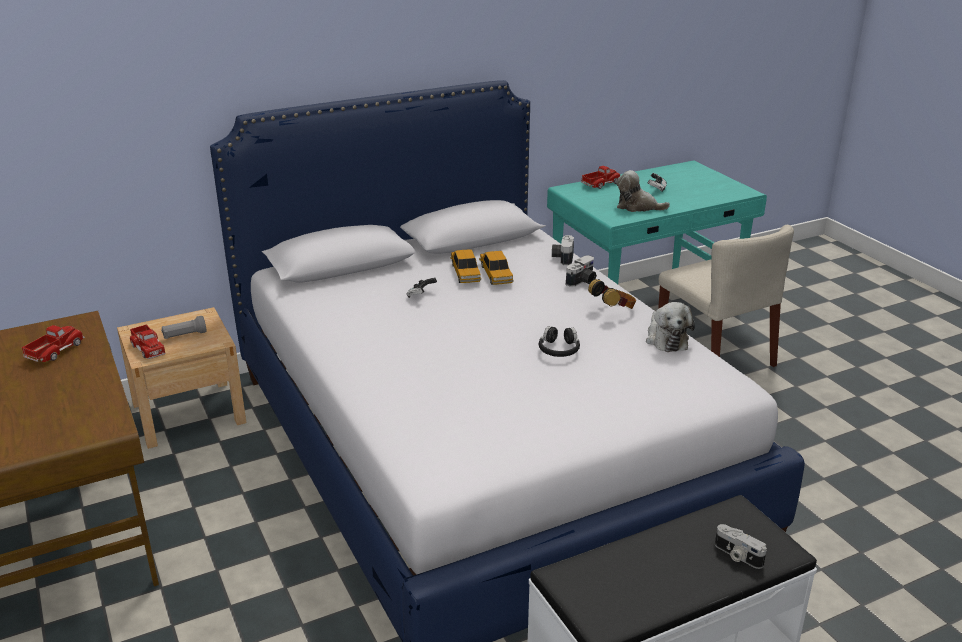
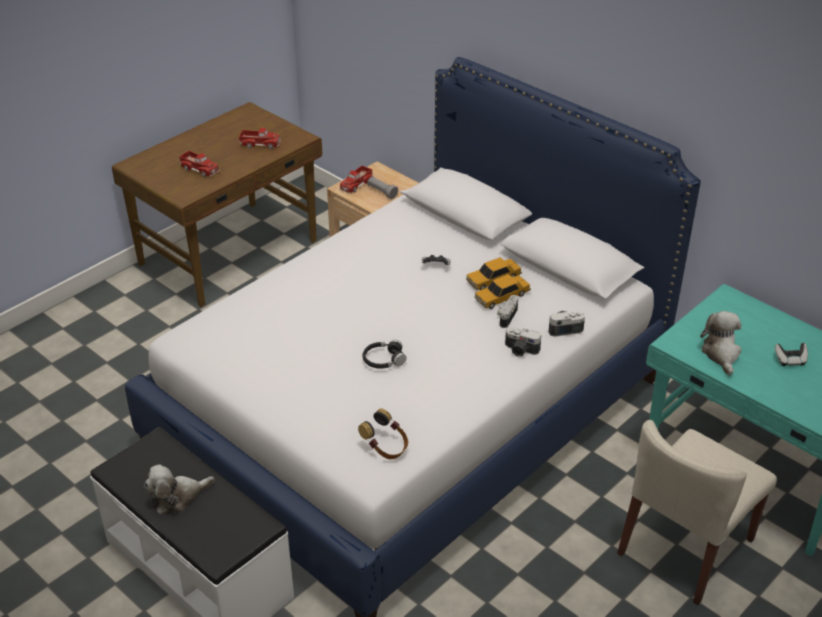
camera: 70 degrees right, 10 degrees up
toy truck [581,166,620,189] -> toy truck moved to [179,151,220,177]
headphones [588,279,636,309] -> headphones moved to [358,409,408,459]
plush toy [646,302,695,352] -> plush toy moved to [144,464,215,515]
camera [715,524,767,569] -> camera moved to [497,295,518,328]

